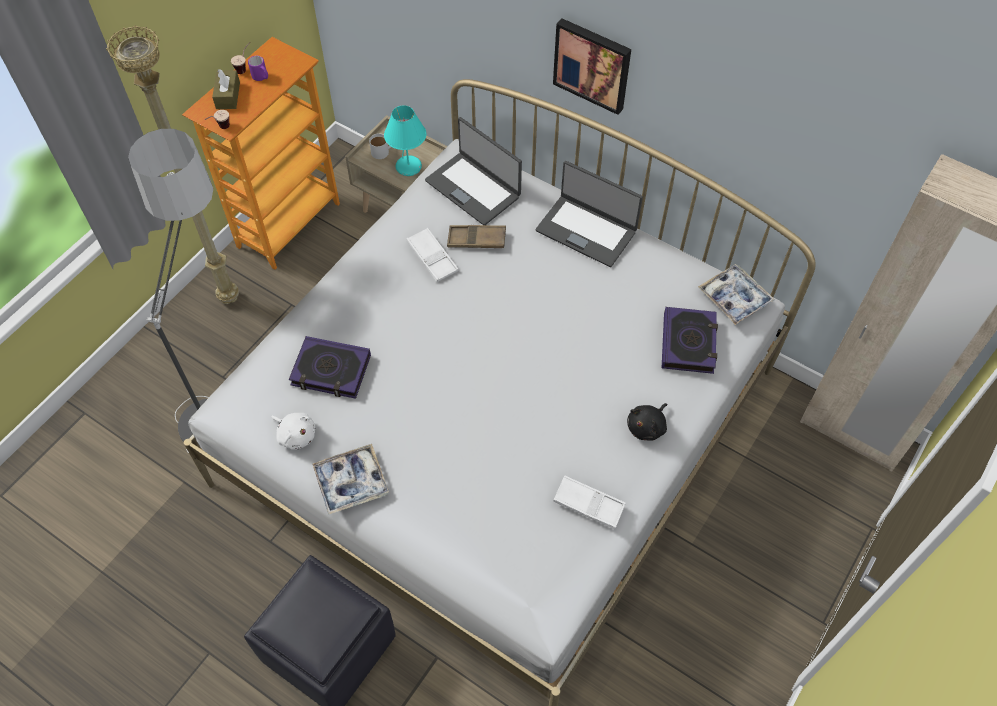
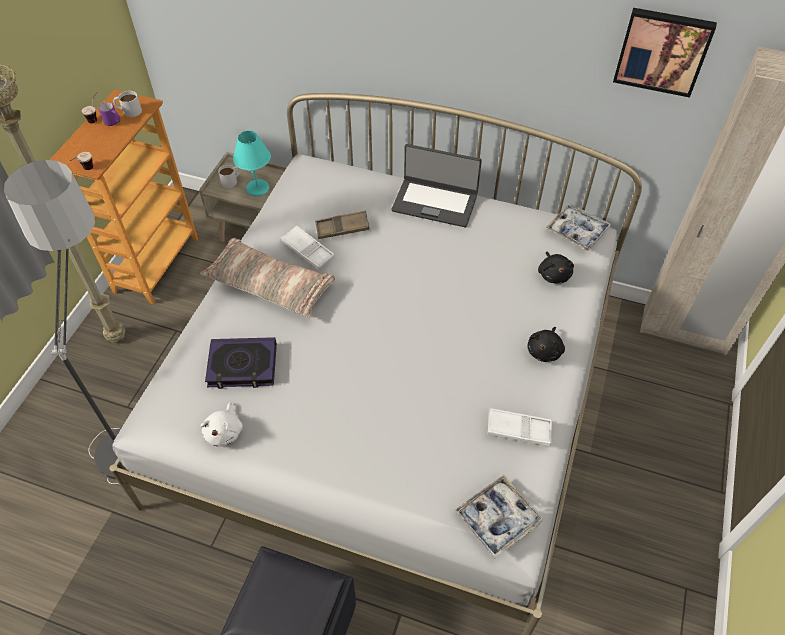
camera: 15 degrees left, 5 degrees down
brown tissue box [212,69,240,109] -> none
white plush toy [271,413,315,450] -> white plush toy turned 75 degrees clockwise [200,402,243,447]
tray [312,444,389,515] -> tray moved to [455,475,543,559]
laptop [425,117,522,225] -> none
picture [553,19,631,115] -> picture moved to [613,8,717,97]
book [662,307,718,374] -> black plush toy [538,251,574,284]
none -> white mug [113,91,142,117]
none -> pillow [200,238,335,318]

